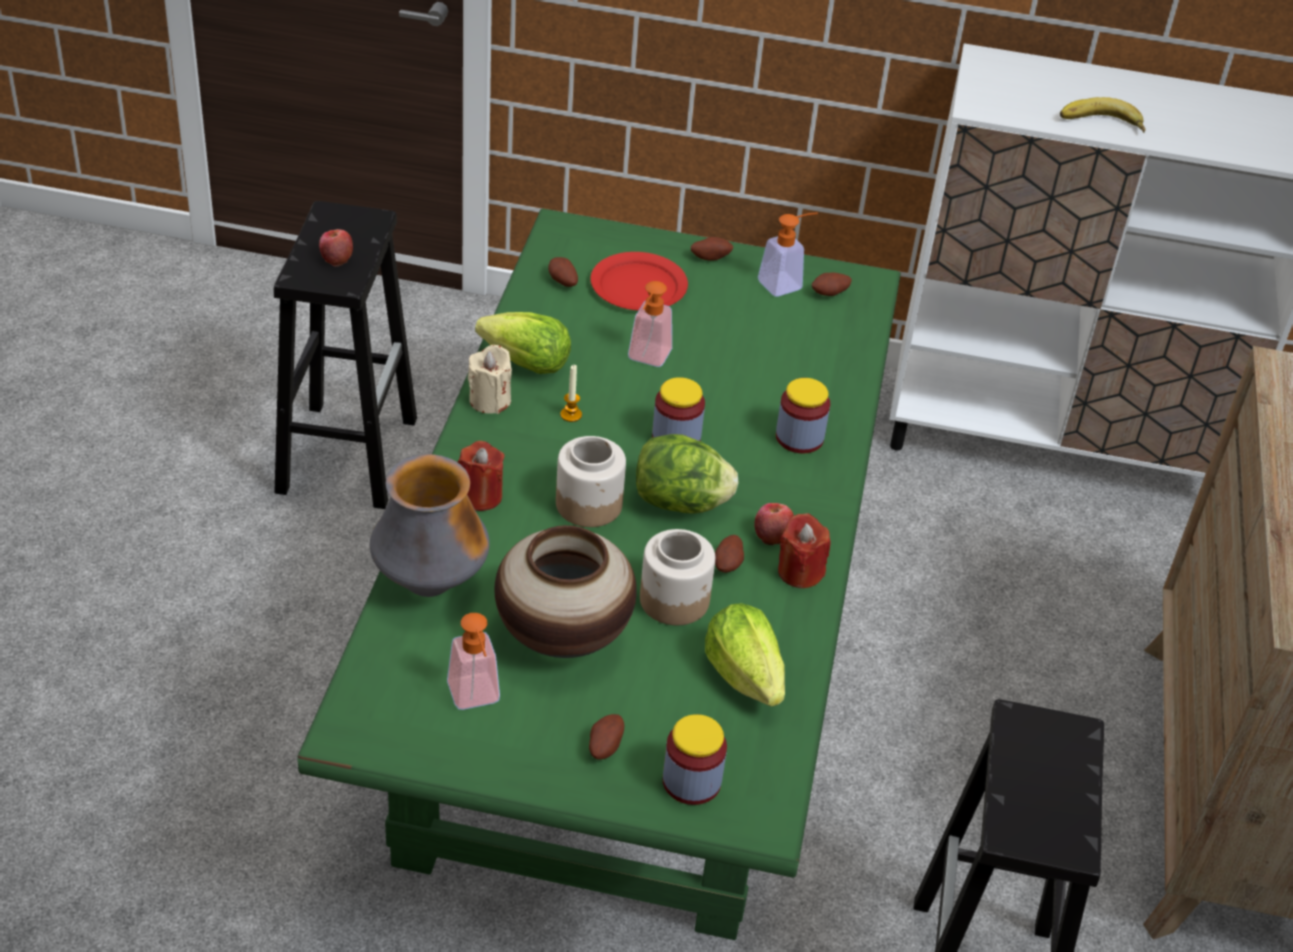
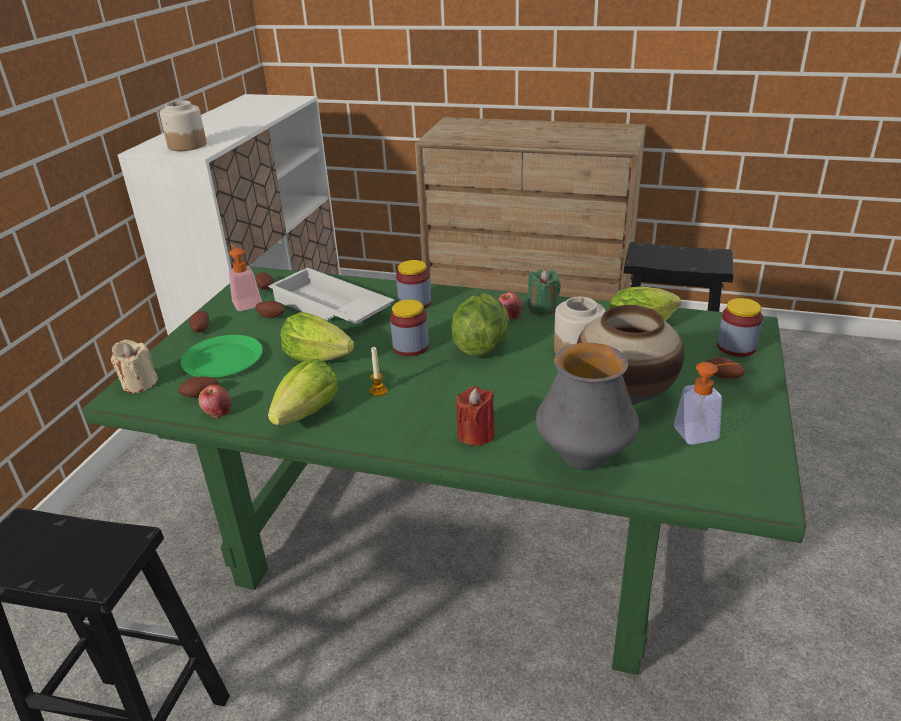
camera: 80 degrees left, 10 degrees down
apple [319,229,353,266] -> apple moved to [199,384,231,418]
beige candle [468,345,512,414] -> beige candle moved to [111,340,158,393]
jar [556,436,626,527] -> jar moved to [160,100,207,151]
red plate [590,252,688,311] -> green plate [181,335,263,378]
soap dispenser [628,281,672,367] -> lettuce [280,312,354,361]
potato [715,535,744,573] -> potato moved to [256,301,285,318]
red candle [778,513,831,588] -> green candle [527,270,561,315]
banana [1060,97,1145,133] -> none
none -> white tray [268,268,395,324]

